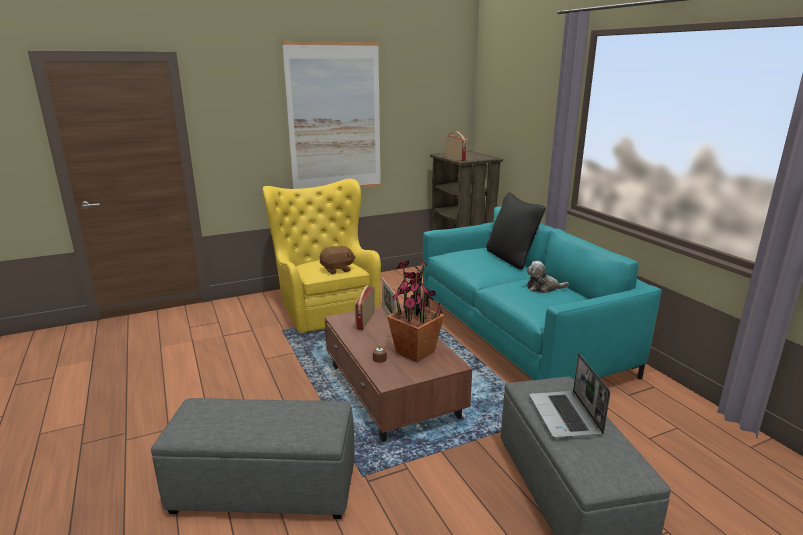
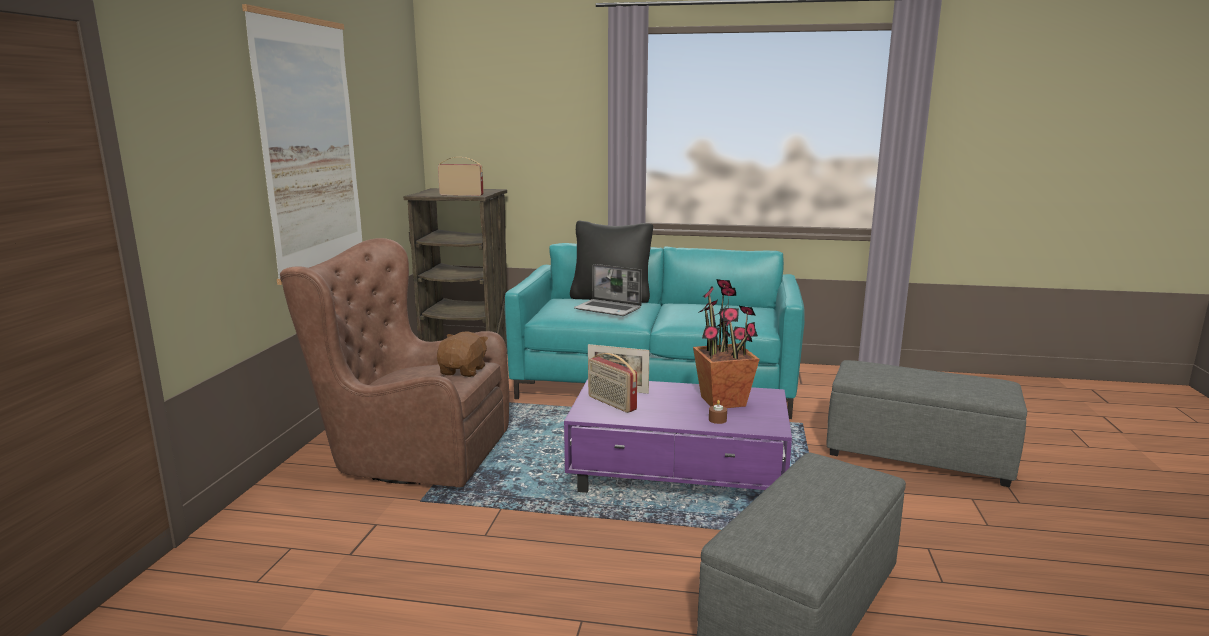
camera: 55 degrees left, 5 degrees down
yellow armchair [263,179,381,333] -> brown armchair [280,238,509,488]
brown coffee table [325,302,472,442] -> purple coffee table [564,379,792,493]
plush toy [526,261,569,293] -> none
laptop [529,353,610,438] -> laptop moved to [574,264,642,316]

